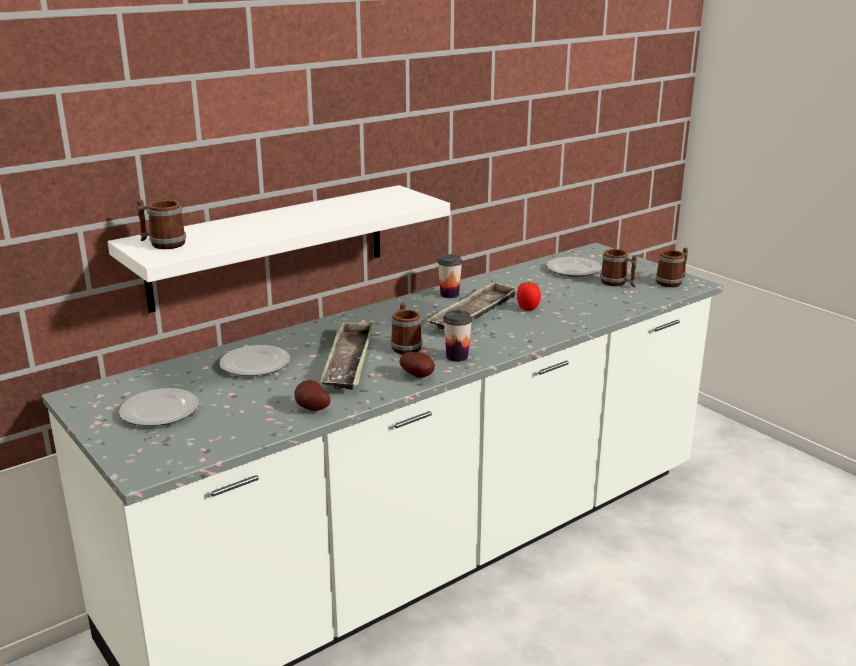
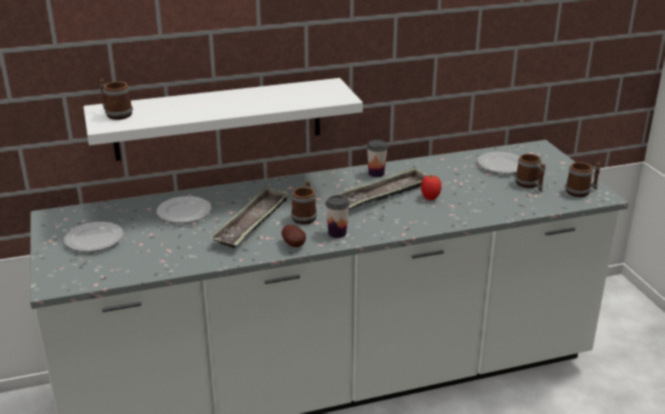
camera: 20 degrees right, 5 degrees up
potato [295,380,331,411] -> none

